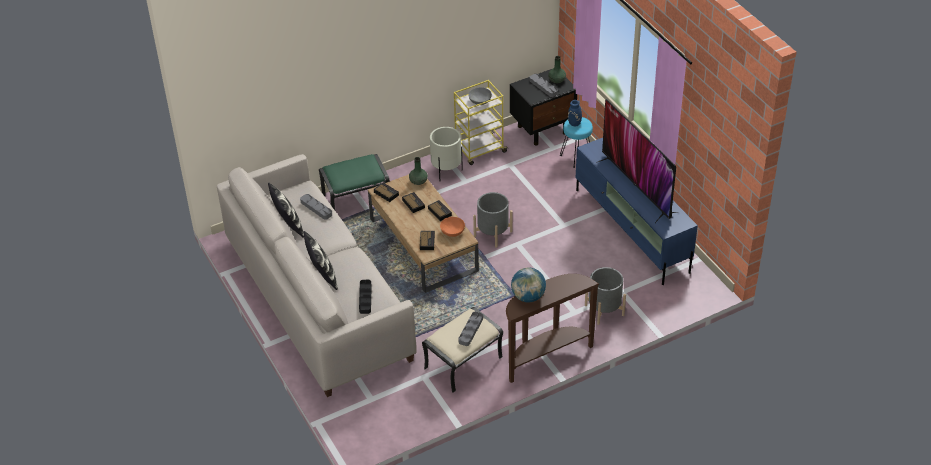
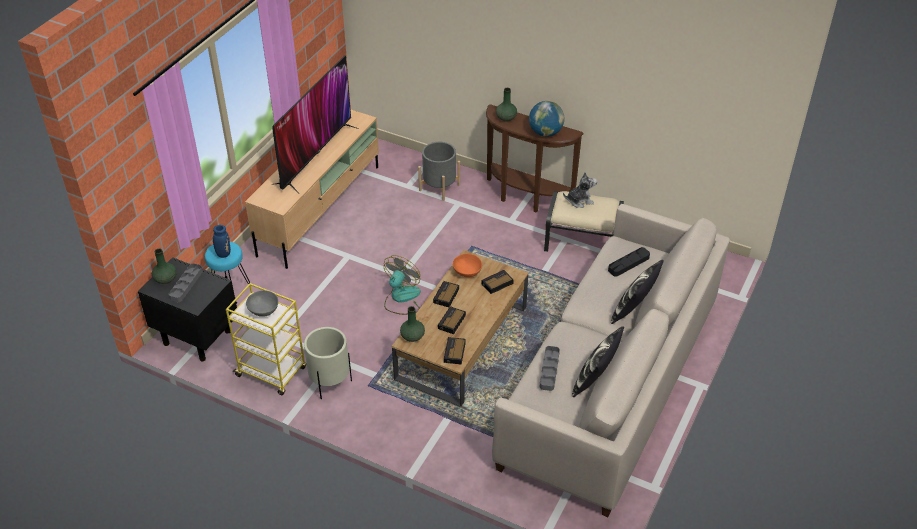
camera: 125 degrees left, 0 degrees up
green ottoman [319,154,389,210] -> none
grey tray [458,311,483,346] -> plush toy [563,172,597,208]
grey planter [473,192,513,248] -> fan [384,255,421,315]
blue tv stand [576,138,698,285] -> beige tv stand [245,109,379,269]
none -> green vase [496,88,517,122]

